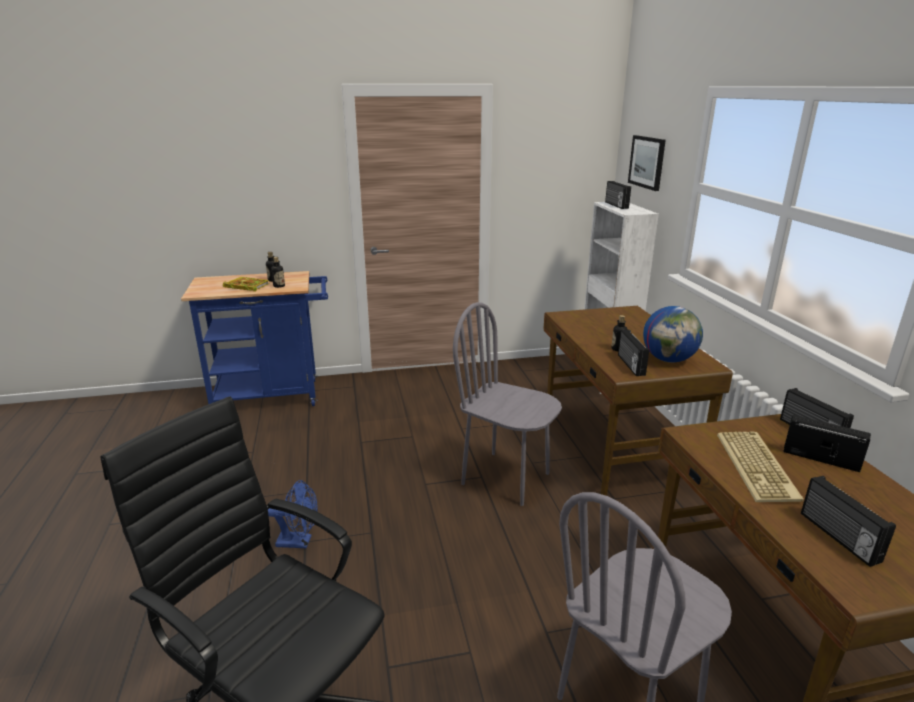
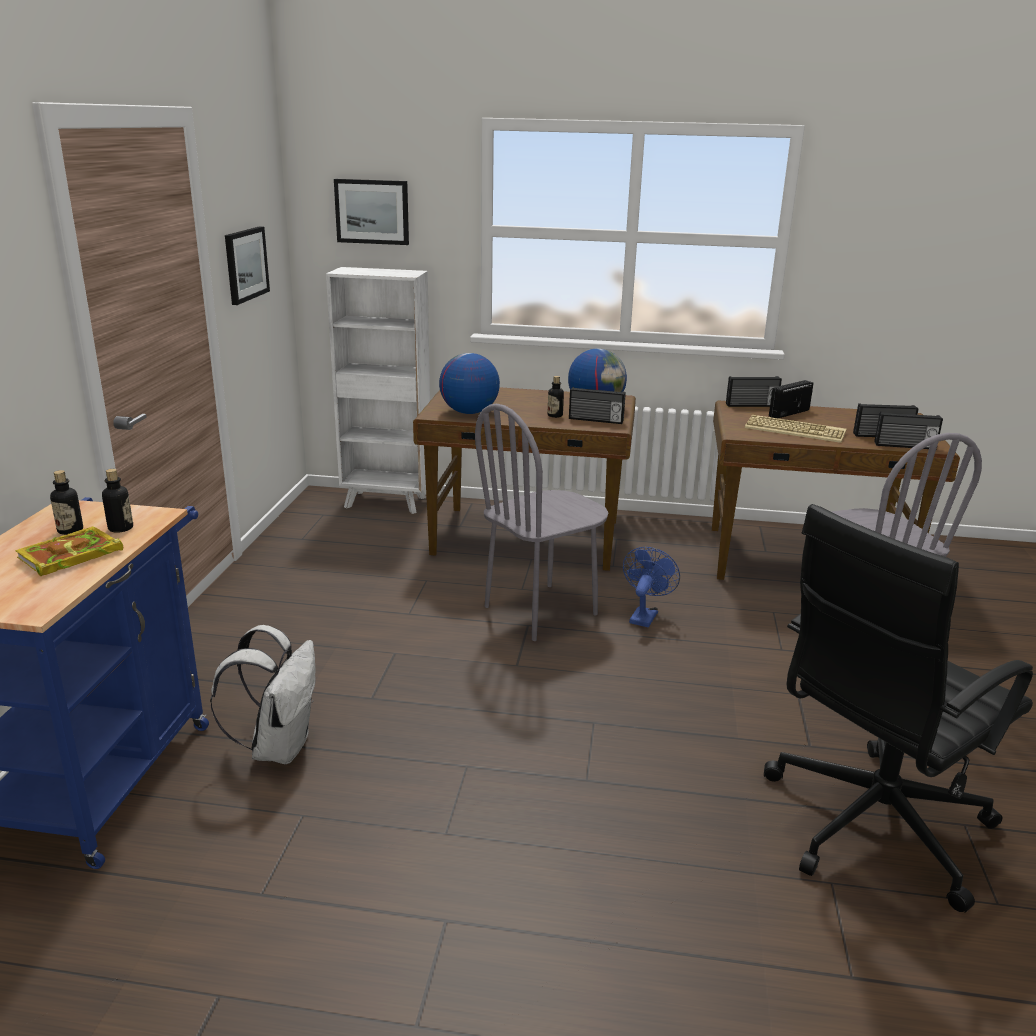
camera: 70 degrees left, 0 degrees up
blue fan [268,480,318,548] -> blue fan moved to [623,547,680,627]
radio [605,181,631,209] -> radio moved to [875,412,943,449]
none -> white backpack [210,625,315,764]
none -> picture [225,226,270,305]
none -> globe [439,353,500,414]

